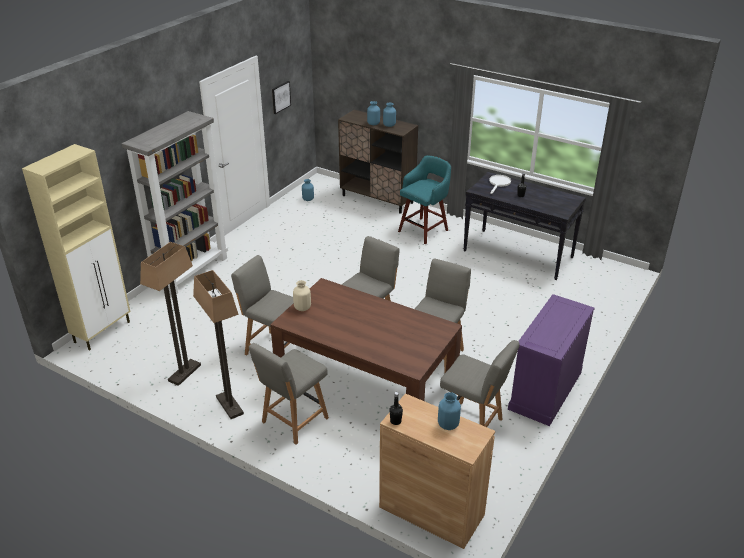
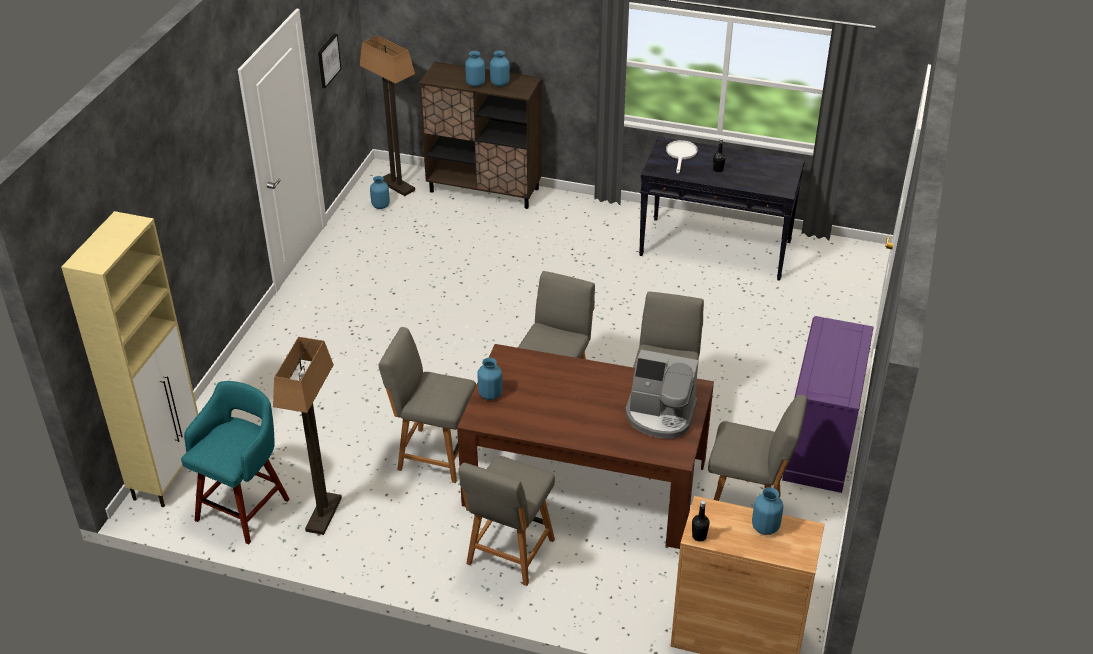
camera: 15 degrees left, 5 degrees up
grey bookcase [122,111,228,296] -> none
floor lamp [193,270,244,419] -> floor lamp moved to [360,35,415,196]
beige vase [293,280,311,311] -> blue vase [477,358,503,400]
turquoise stool [398,156,451,245] -> turquoise stool moved to [181,381,290,545]
none -> coffee machine [626,350,699,439]

